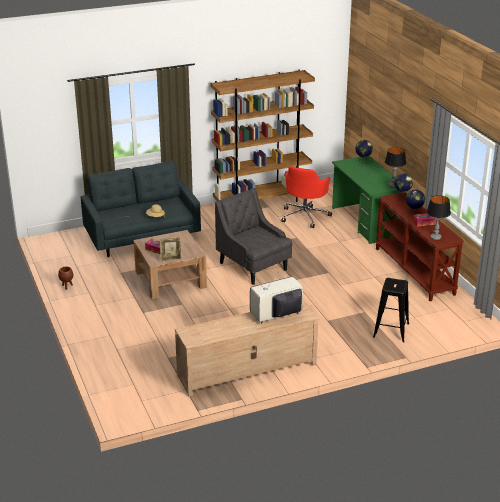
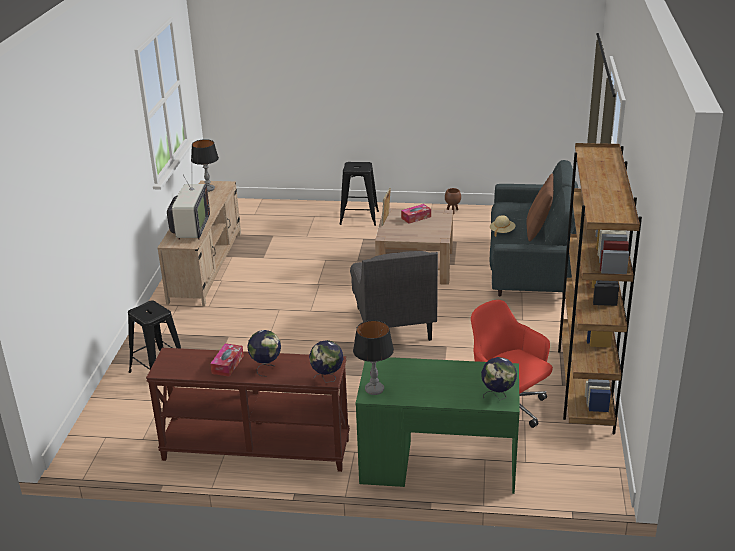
camera: 120 degrees right, 0 degrees up
grey armchair [215,188,293,285] -> grey armchair turned 90 degrees clockwise [350,251,438,341]
table lamp [427,195,451,240] -> table lamp moved to [191,139,219,192]
none -> black stool [339,162,379,226]
none -> brown pillow [526,174,553,242]

